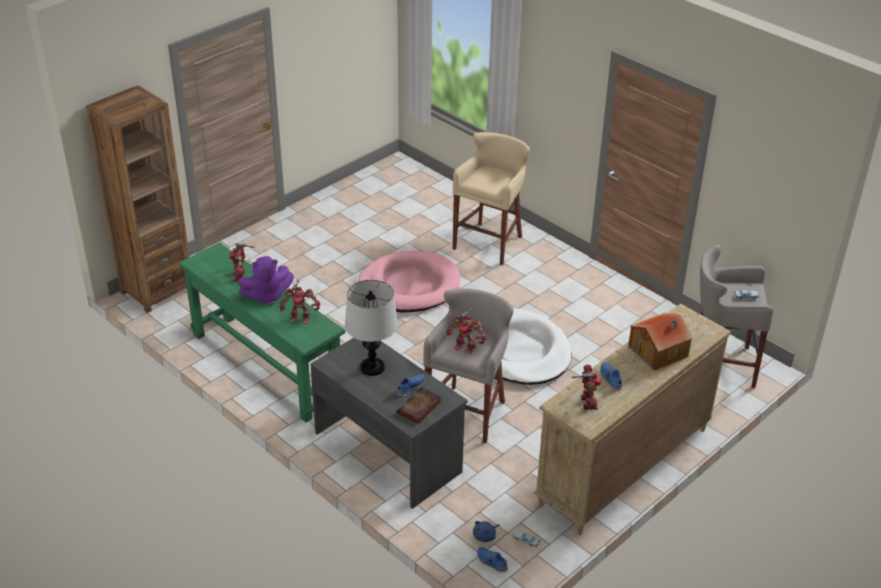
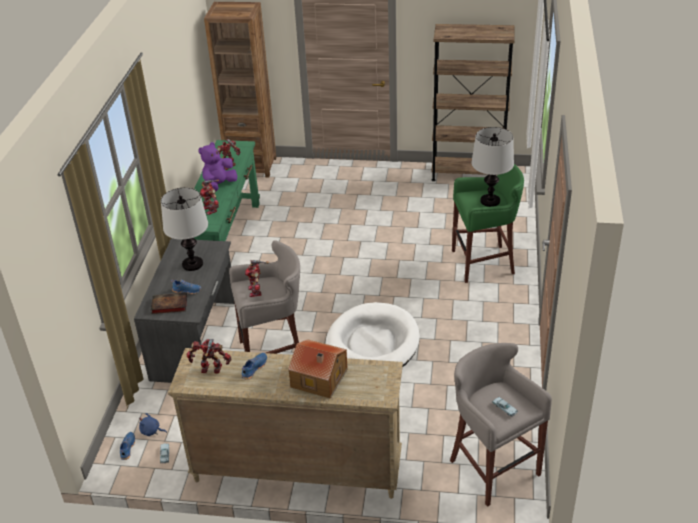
camera: 55 degrees right, 0 degrees up
purple plush toy [238,256,294,306] -> purple plush toy turned 90 degrees clockwise [198,142,237,192]
pink dog bed [358,251,460,312] -> none
beige stool [453,132,530,265] -> green stool [452,164,524,283]
toy robot [572,364,601,410] -> toy robot turned 135 degrees counterclockwise [186,339,231,374]
none -> brown bookcase [432,24,515,181]
none -> table lamp [472,127,514,207]

